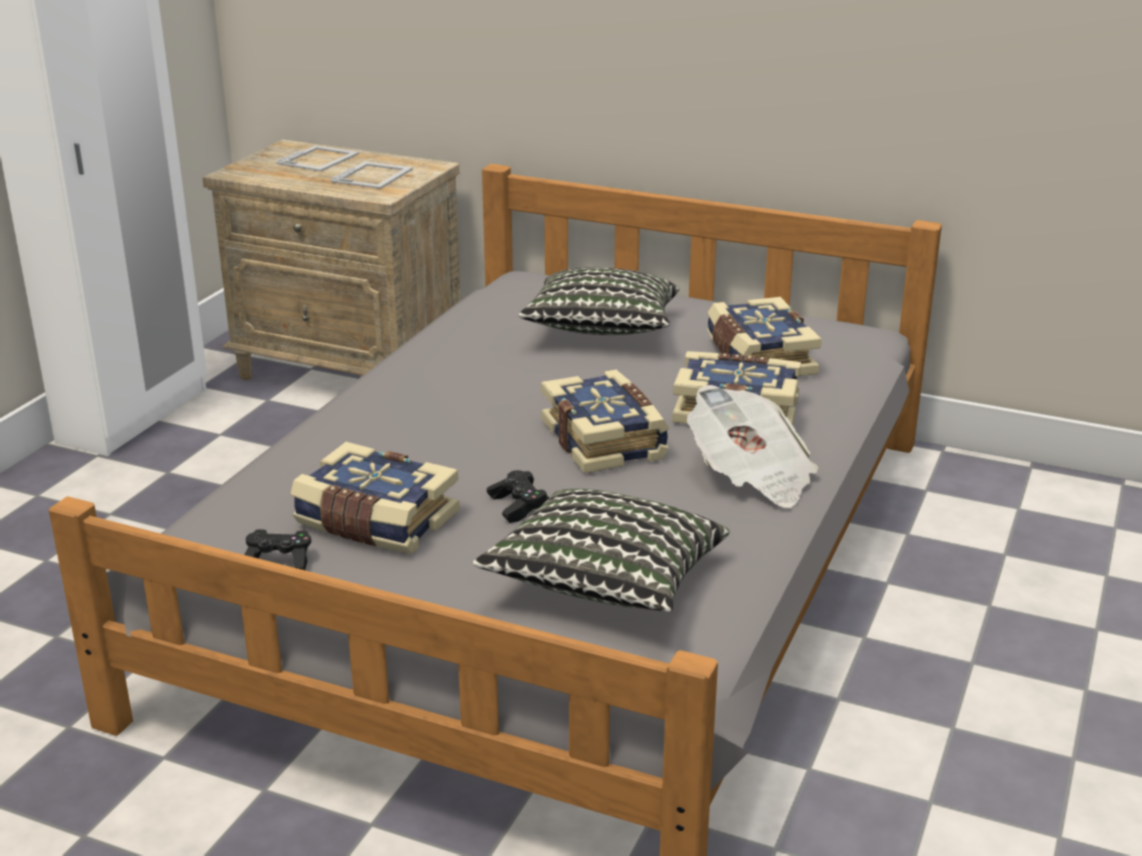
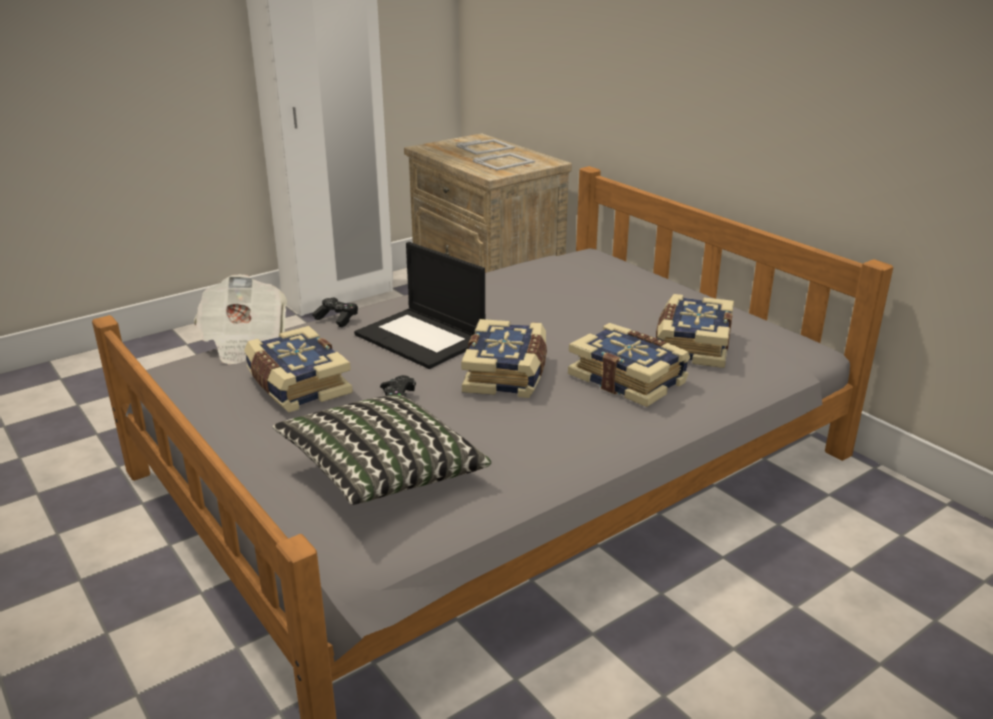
camera: 30 degrees right, 0 degrees up
black game controller [245,529,311,570] -> black game controller moved to [312,298,358,327]
pillow [518,267,679,335] -> none
newspaper [687,385,818,508] -> newspaper moved to [194,274,287,365]
none -> laptop [354,242,485,369]

